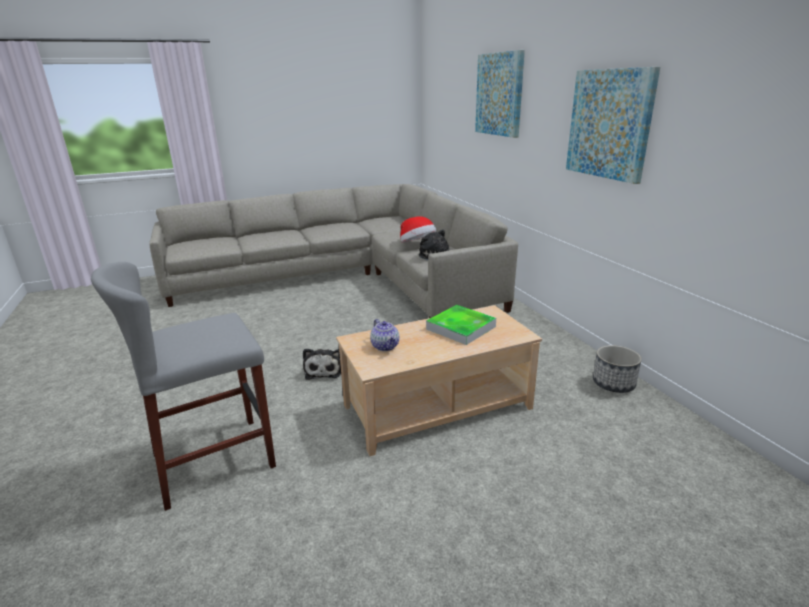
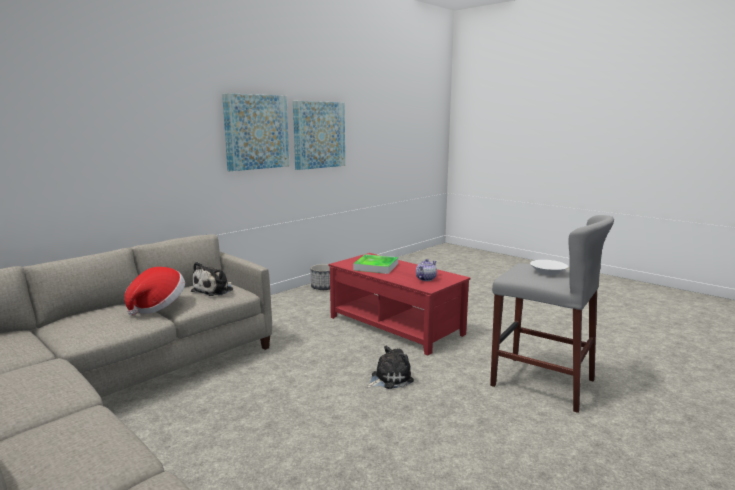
camera: 115 degrees left, 10 degrees down
beige coffee table [336,305,542,456] -> red coffee table [329,253,470,356]
picture [475,50,525,138] -> picture moved to [293,101,345,170]
none -> white bowl [530,260,568,275]

